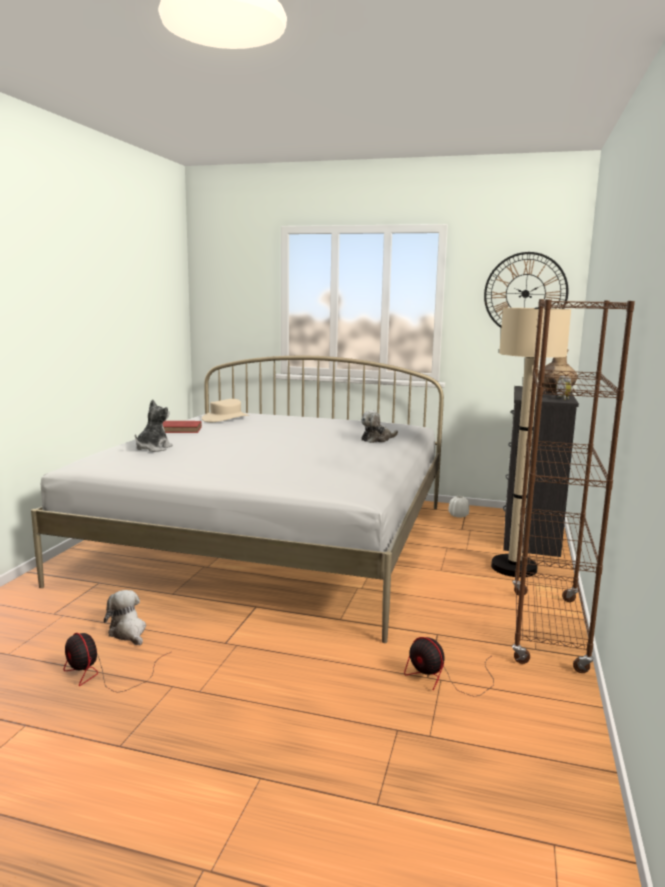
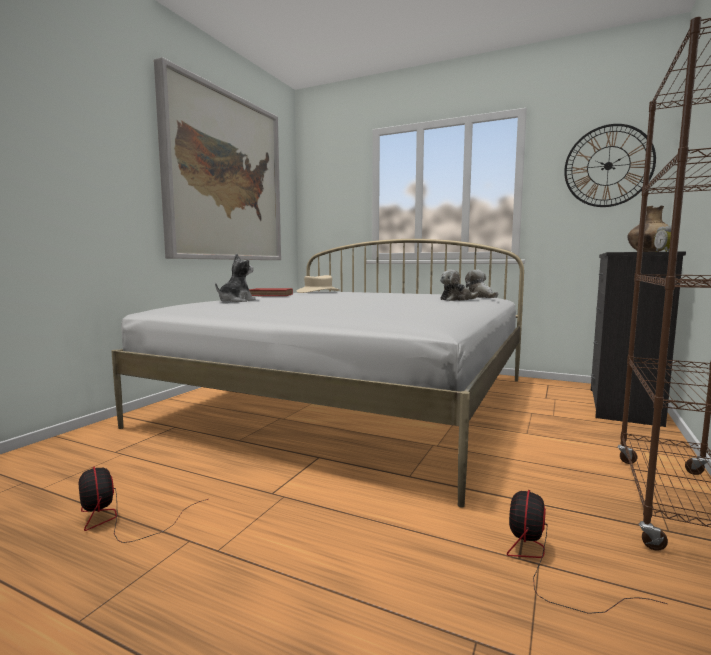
camera: 10 degrees right, 5 degrees down
plush toy [104,590,146,645] -> plush toy moved to [465,270,498,298]
fan [404,637,494,697] -> fan turned 60 degrees clockwise [507,490,667,614]
white vase [448,496,469,518] -> none
beige floor lamp [491,307,571,577] -> none
none -> picture [154,57,281,260]

